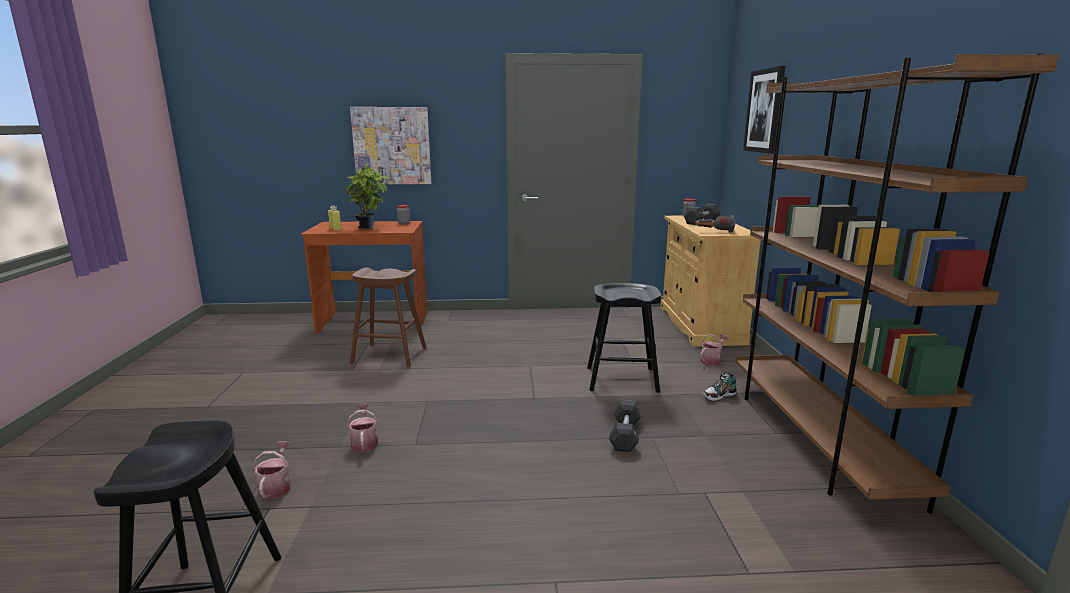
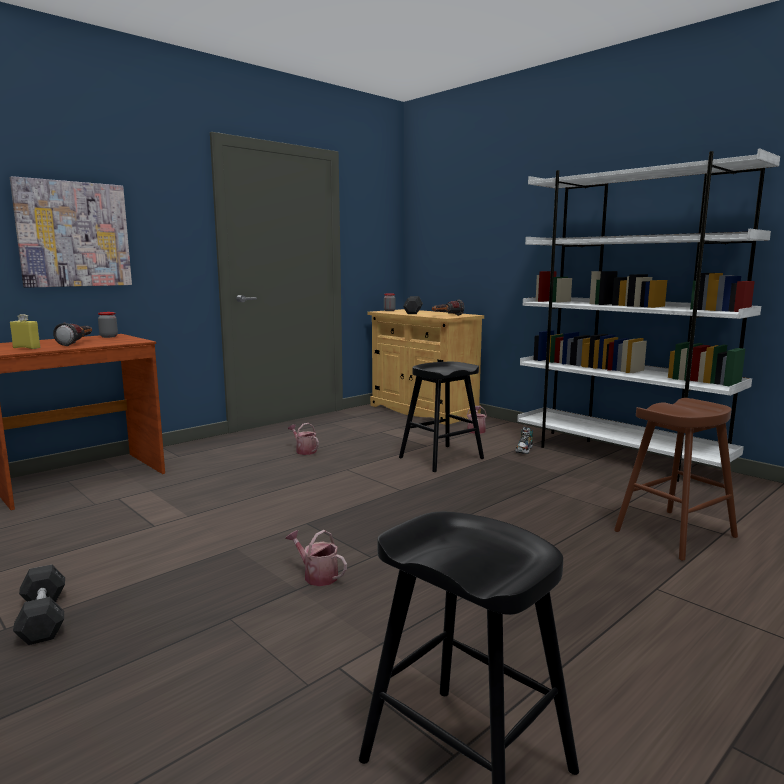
camera: 40 degrees left, 5 degrees down
watering can [253,442,290,500] -> watering can moved to [288,423,319,455]
potted plant [345,163,390,229] -> flashlight [53,323,92,346]
brown stool [350,267,426,367] -> brown stool moved to [614,398,738,561]
grey dumbbell [609,400,641,452] -> grey dumbbell moved to [13,565,65,645]
brown bookcase [736,53,1059,514] -> white bookcase [517,149,780,482]
picture [743,66,785,154] -> none

